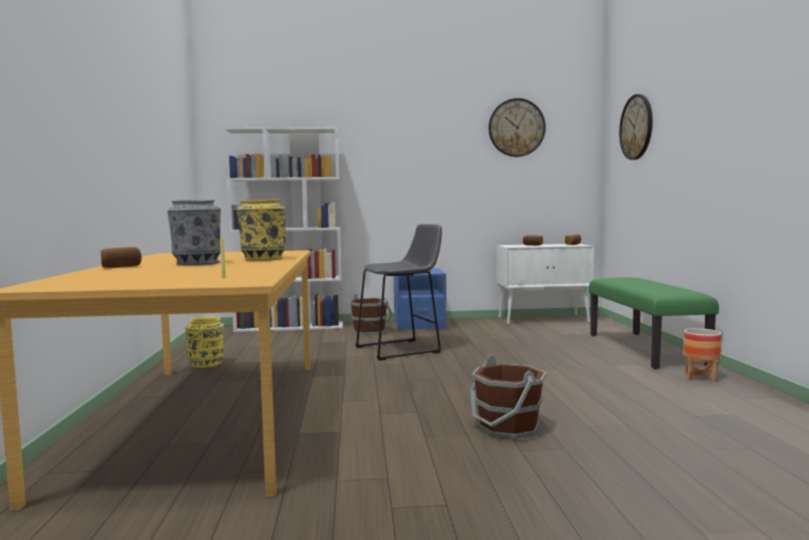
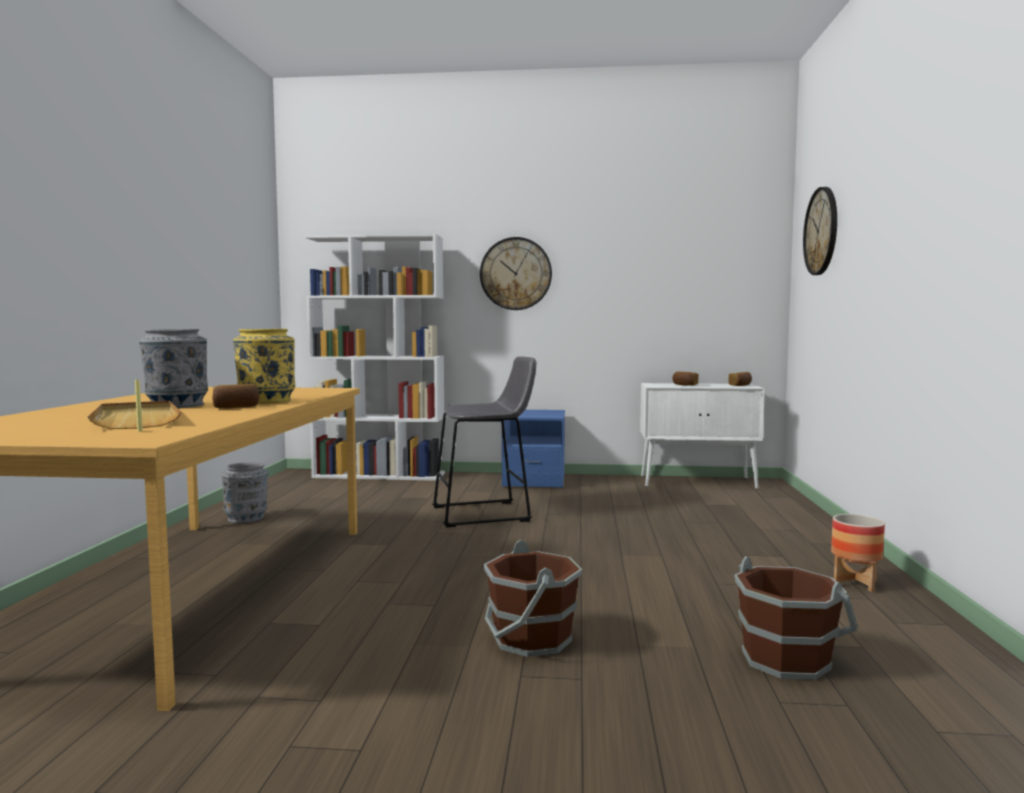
camera: 10 degrees right, 0 degrees up
bread [101,247,142,268] -> bread moved to [212,384,260,408]
yellow vase [185,317,224,368] -> grey vase [222,462,268,523]
brown bucket [350,294,393,335] -> brown bucket moved to [734,556,858,680]
wall clock [489,98,546,157] -> wall clock moved to [480,237,552,310]
green bench [589,277,719,369] -> none
none -> beige tray [88,401,181,429]

